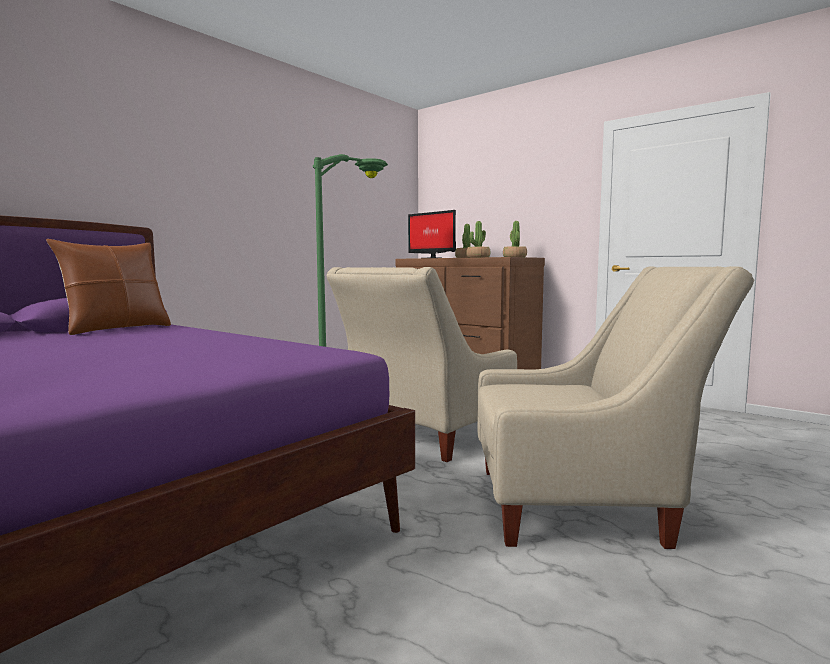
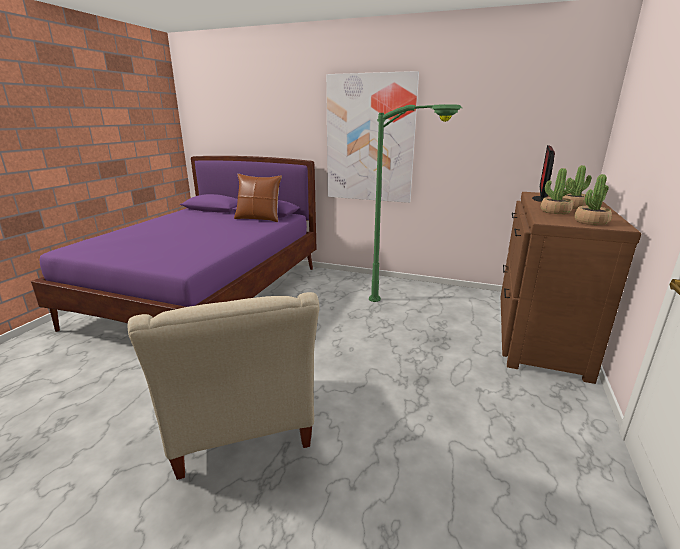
camera: 70 degrees right, 15 degrees up
beige armchair [326,267,517,462] -> none
none -> picture [326,71,419,203]

